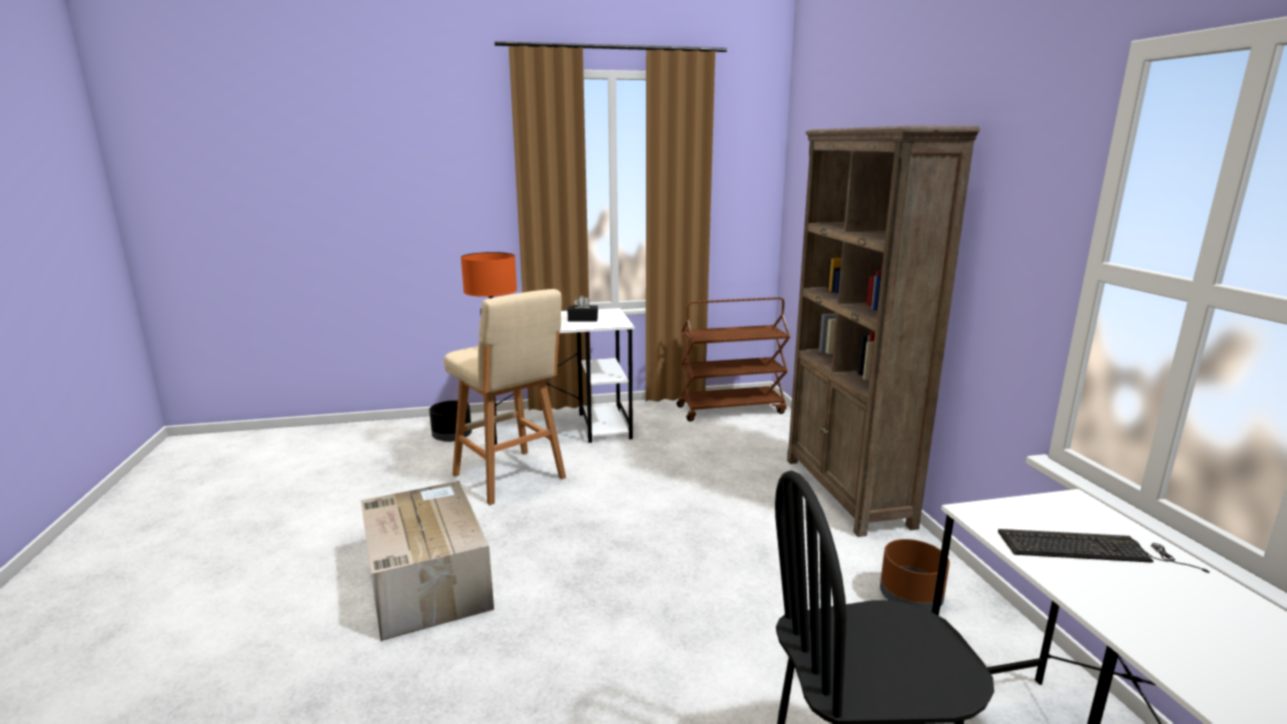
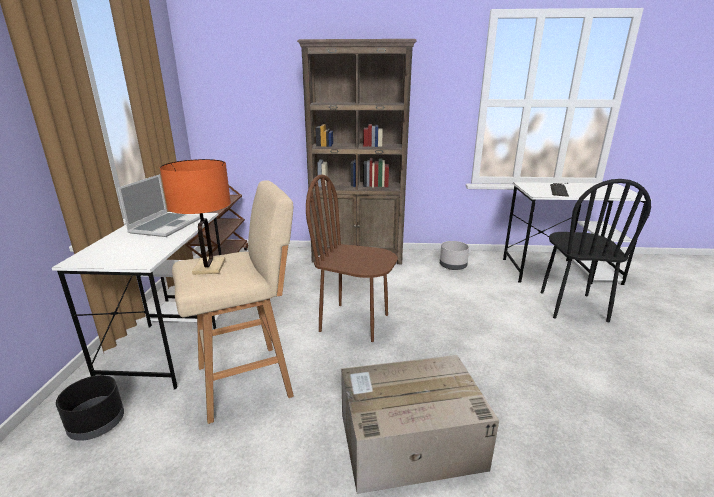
camera: 75 degrees left, 5 degrees up
black tissue box [567,295,598,322] -> laptop [118,174,200,237]
brown planter [880,539,950,611] -> grey planter [440,241,469,270]
none -> brown chair [306,174,398,342]

